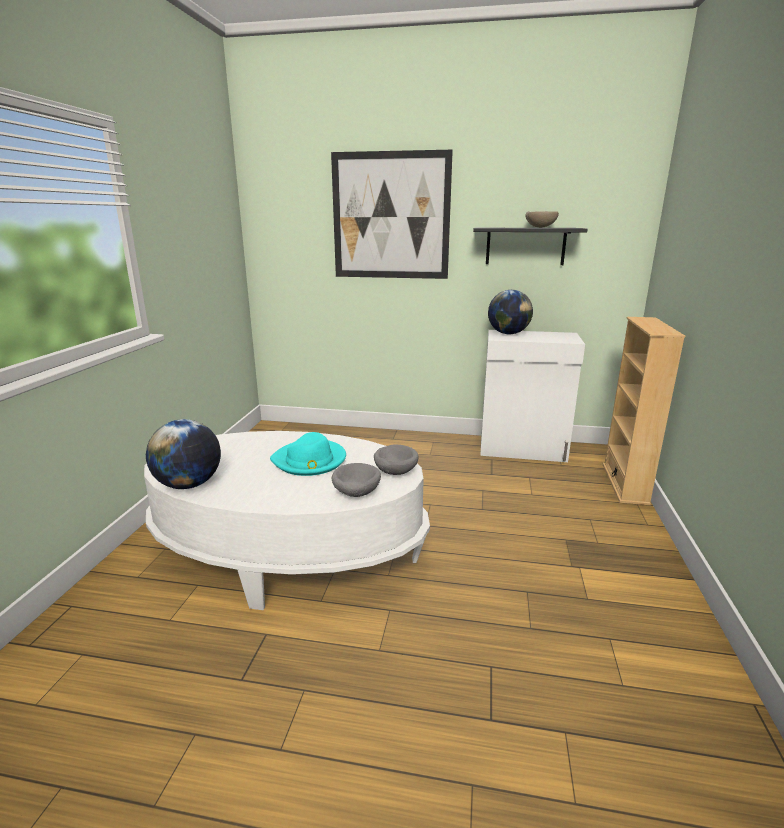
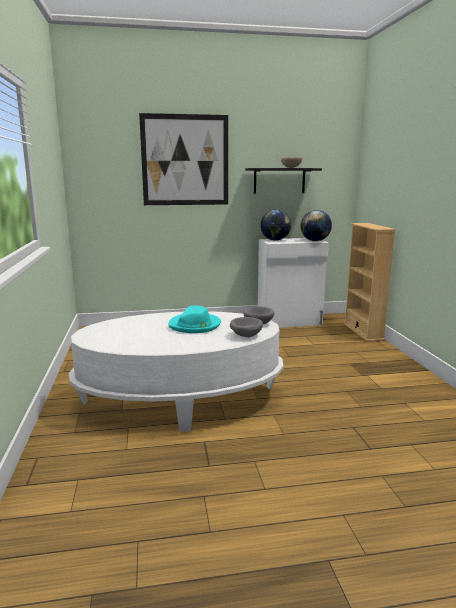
camera: 20 degrees left, 5 degrees down
globe [146,419,221,489] -> globe moved to [301,210,332,241]

